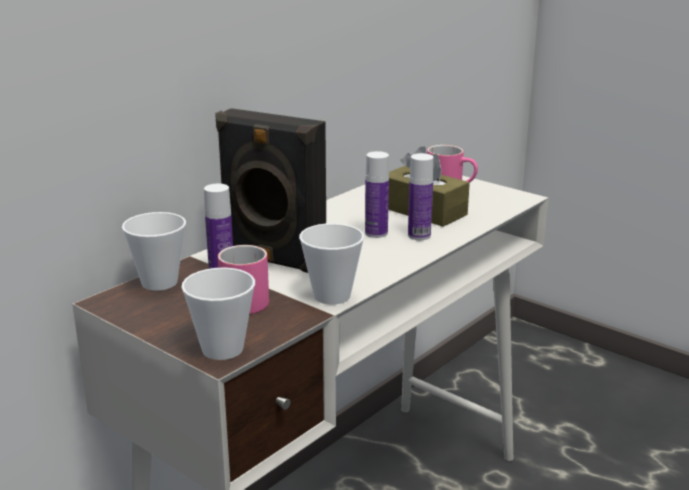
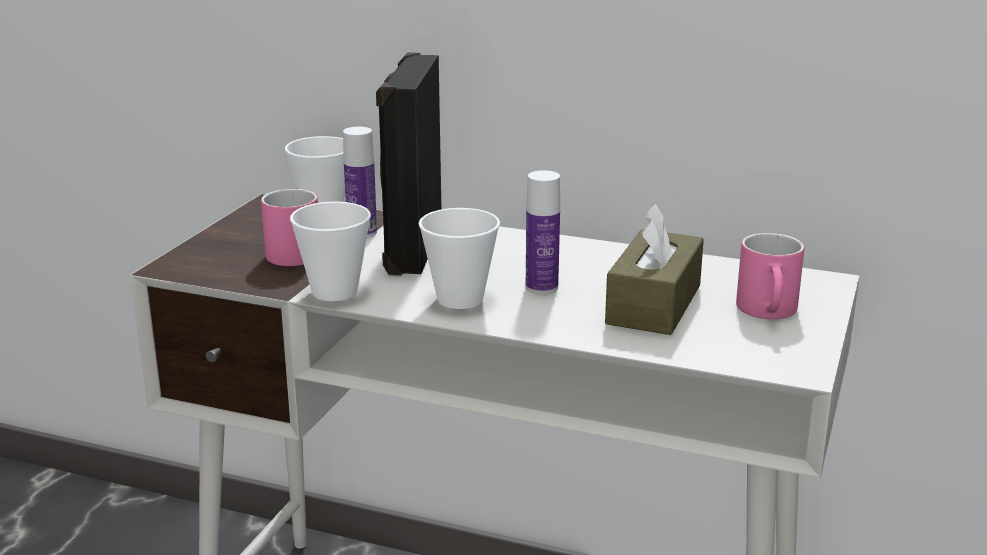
camera: 70 degrees right, 0 degrees up
cup [181,267,255,360] -> cup moved to [418,208,500,309]
bottle [408,153,434,240] -> none

